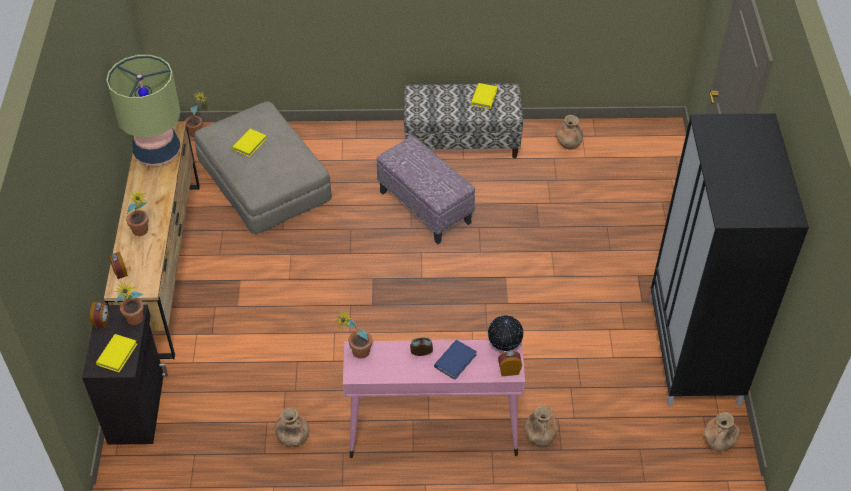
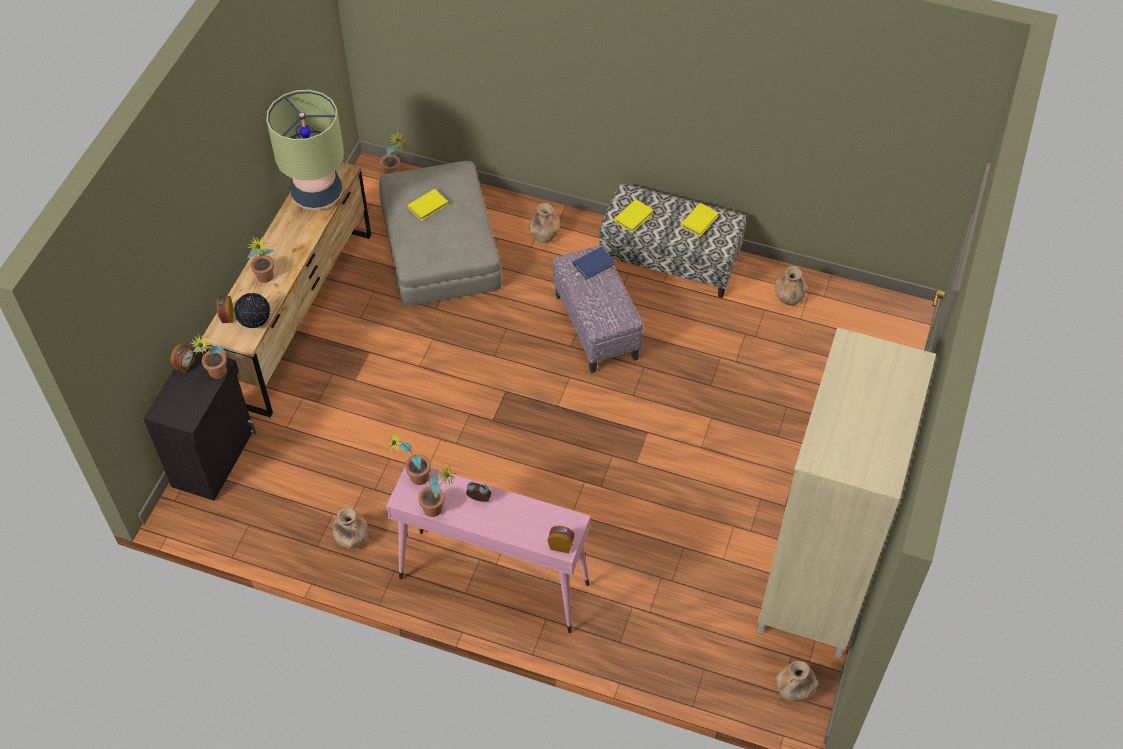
camera: 20 degrees right, 5 degrees up
yellow book [96,334,137,372] -> yellow book moved to [614,199,653,233]
blue book [434,340,477,380] -> blue book moved to [573,247,615,280]
globe [488,315,523,351] -> globe moved to [234,293,270,328]
brown vase [524,405,558,446] -> brown vase moved to [529,203,560,243]
black wardrobe [650,113,809,406] -> beige wardrobe [757,327,936,658]
none -> potted plant [418,464,457,517]

